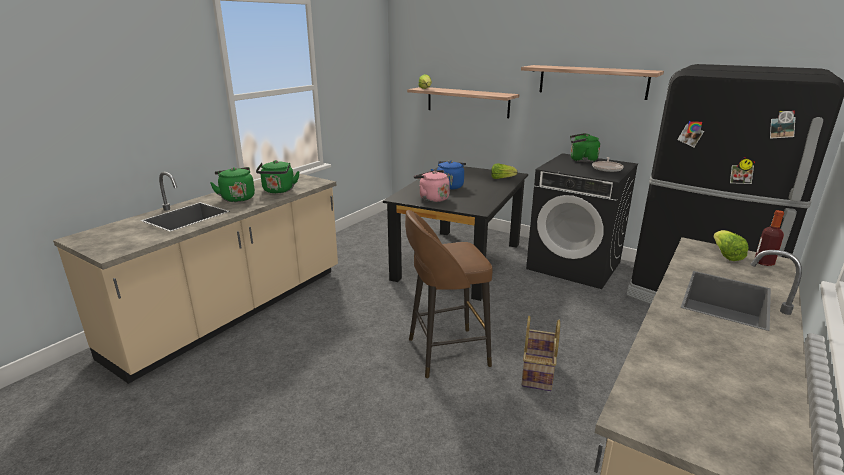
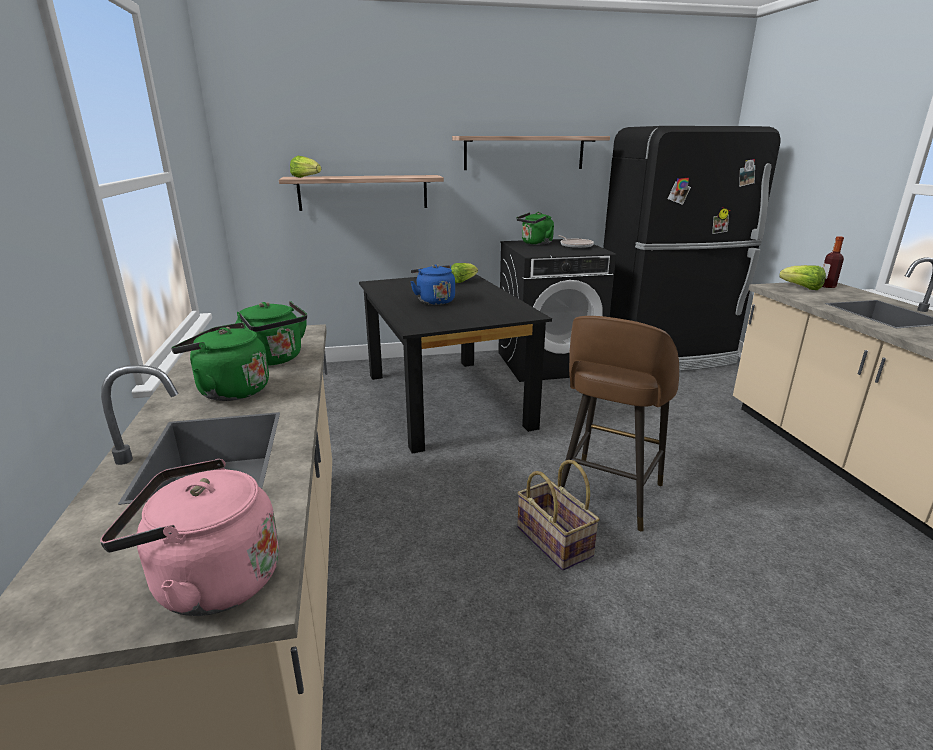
camera: 45 degrees left, 0 degrees up
pink kettle [414,170,450,202] -> pink kettle moved to [100,459,279,616]
basket [522,316,560,391] -> basket moved to [517,460,600,570]

